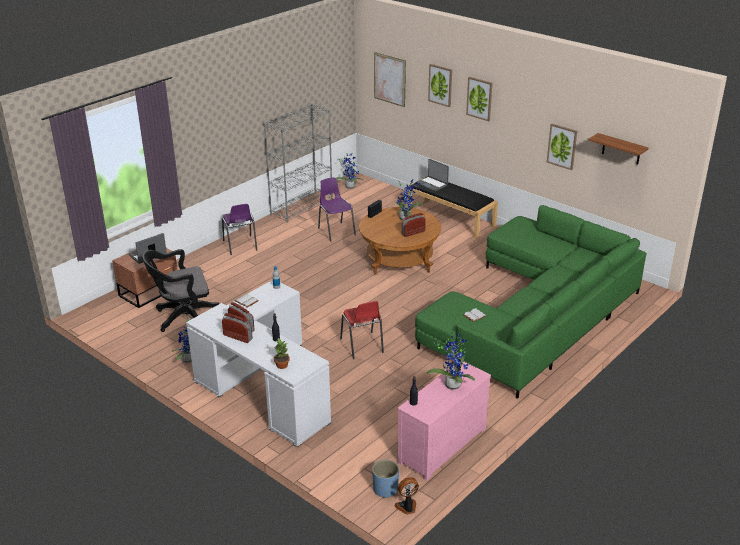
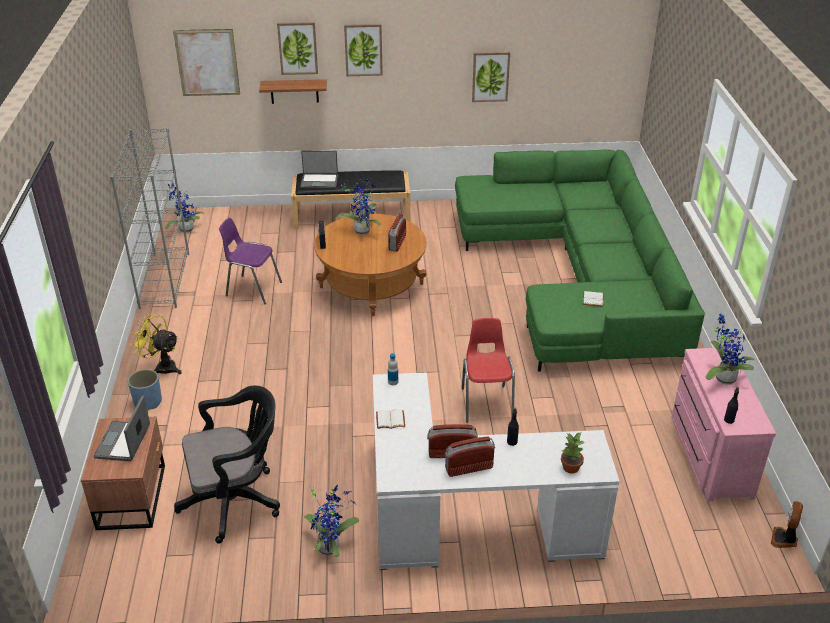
camera: 45 degrees left, 5 degrees up
black office chair [142,249,219,332] -> black office chair turned 135 degrees counterclockwise [174,386,280,544]
purple chair [222,204,257,255] -> yellow fan [130,314,182,374]
red chair [340,301,384,359] -> red chair turned 120 degrees counterclockwise [462,318,515,423]
blue planter [372,460,399,498] -> blue planter moved to [128,369,162,410]
shelf [588,133,649,165] -> shelf moved to [259,79,327,104]

